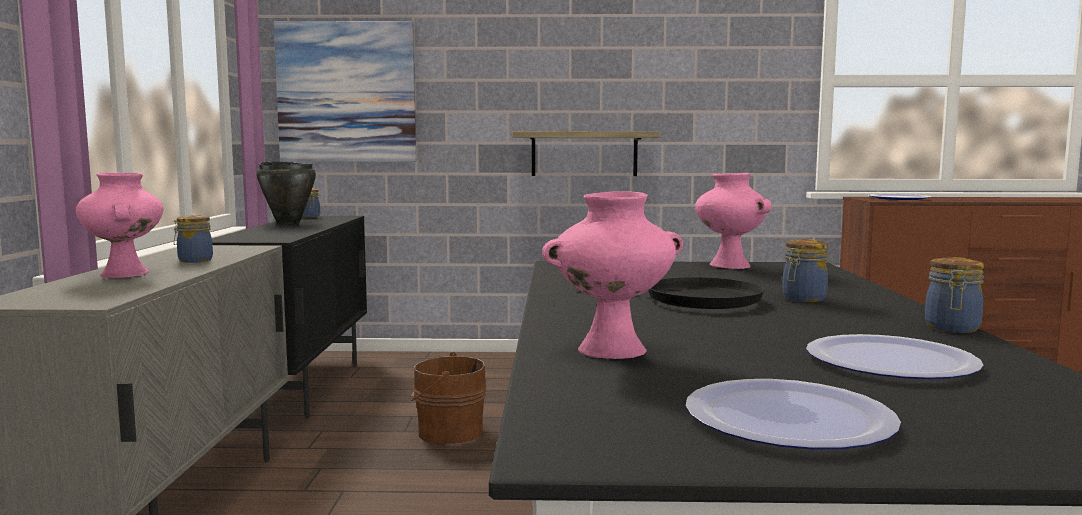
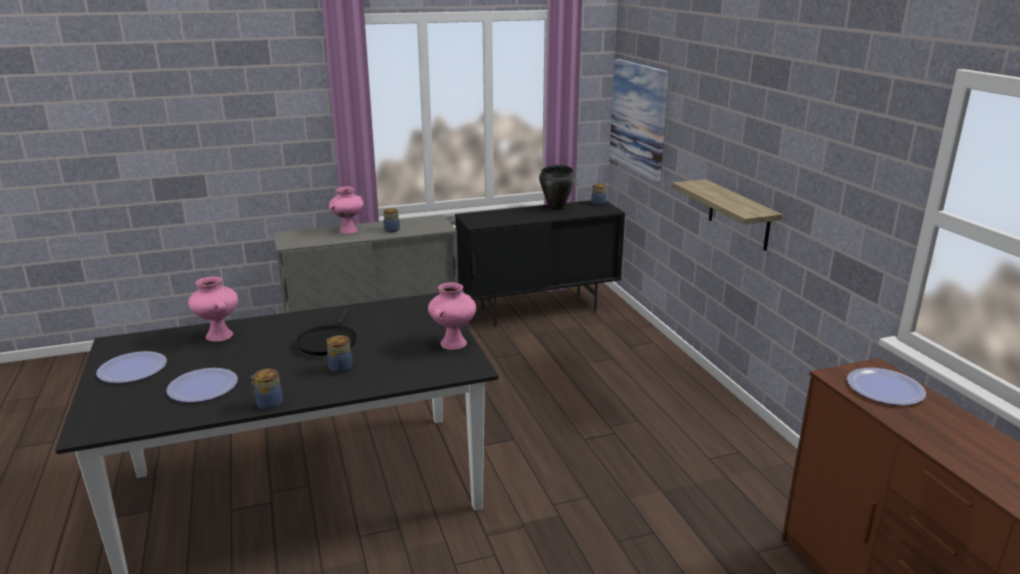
camera: 70 degrees right, 15 degrees up
brown bucket [411,352,487,444] -> none

